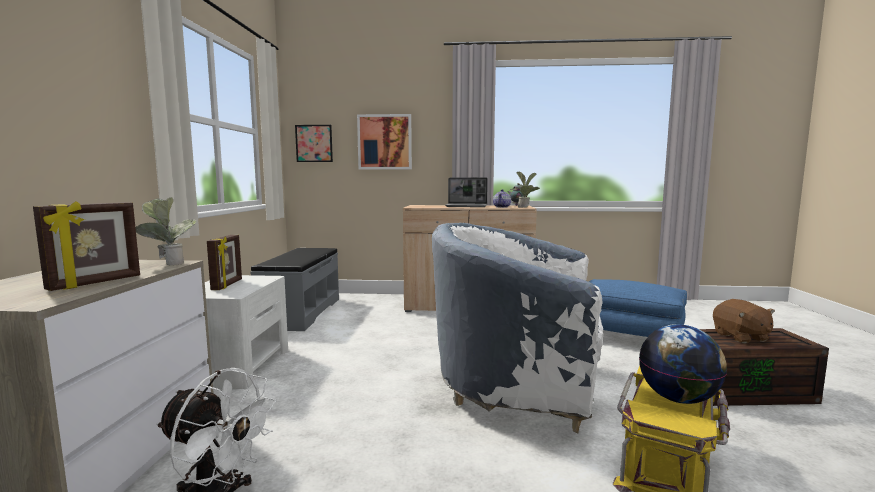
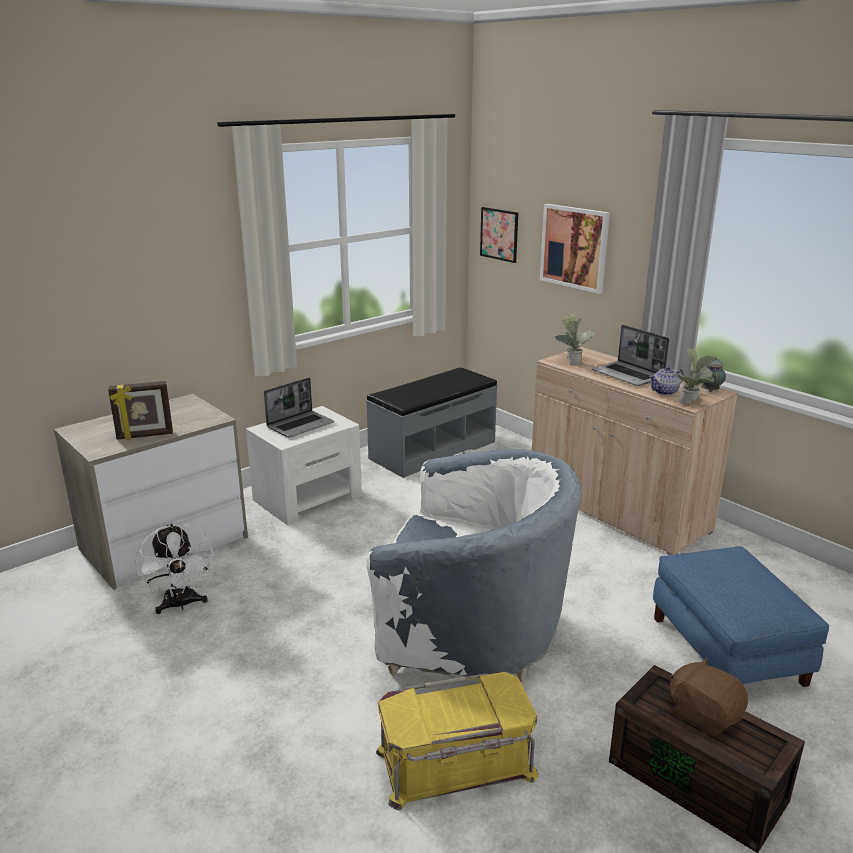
camera: 45 degrees right, 15 degrees up
potted plant [135,197,197,266] -> potted plant moved to [555,314,595,366]
picture frame [207,235,242,290] -> laptop [264,378,334,437]
white armchair [432,223,604,434] -> white armchair turned 135 degrees clockwise [367,449,582,682]
globe [639,324,727,404] -> none
brown plush toy [713,299,775,344] -> brown plush toy turned 105 degrees clockwise [670,657,748,736]

